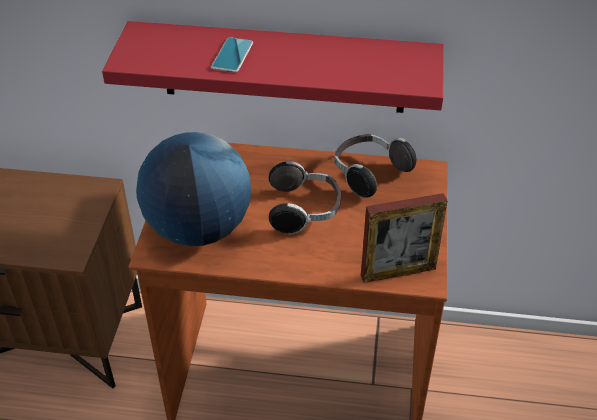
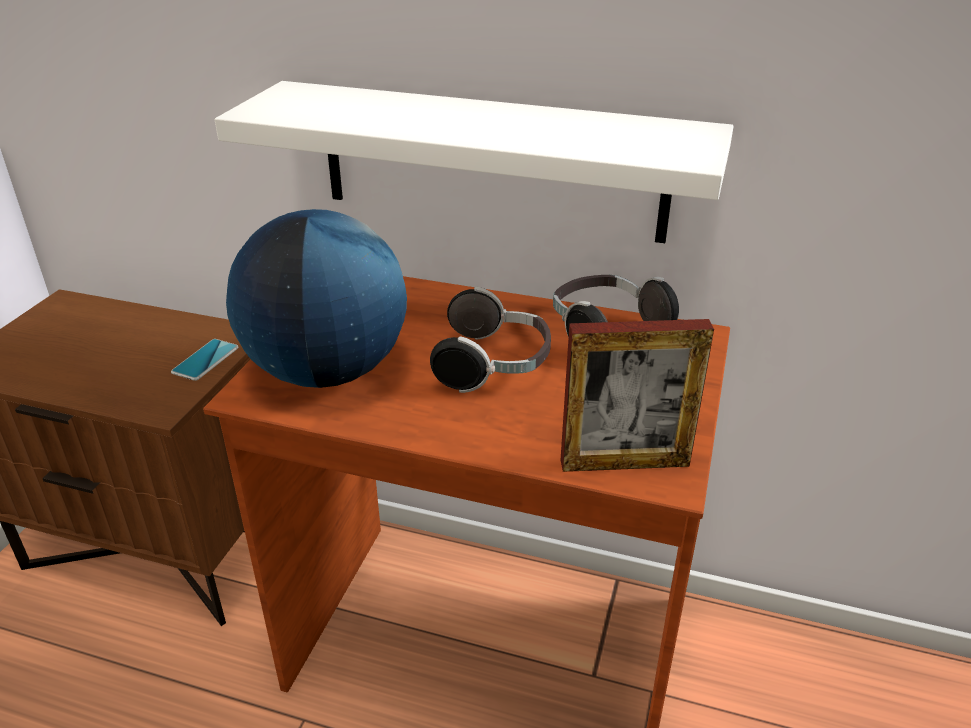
camera: 10 degrees right, 10 degrees down
red shelf [102,21,444,113] -> white shelf [215,81,734,243]
phone [211,37,253,73] -> phone moved to [171,339,238,381]

